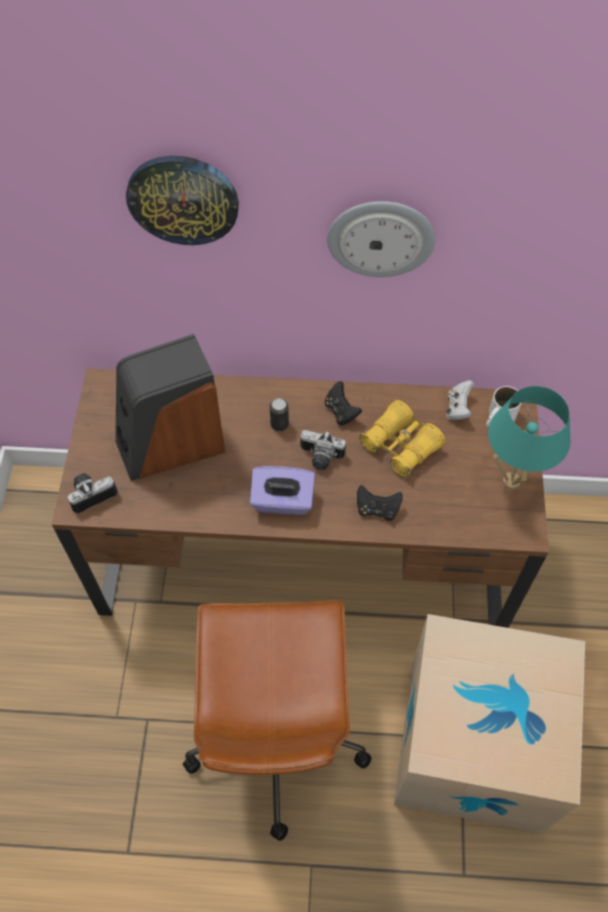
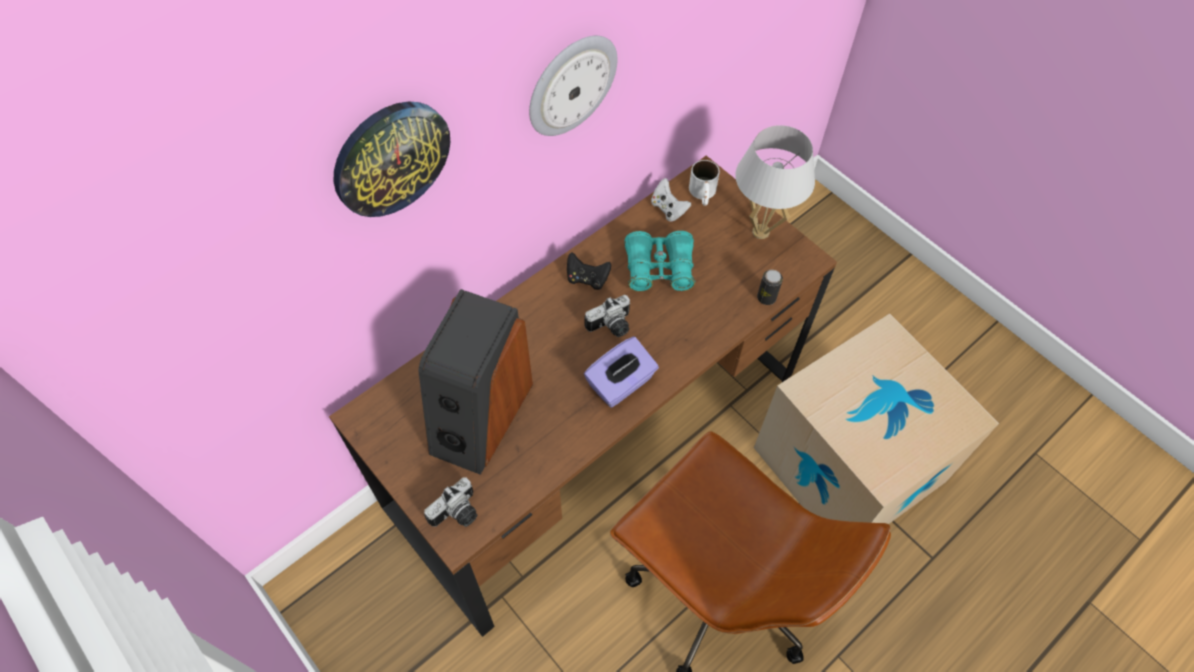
camera: 45 degrees left, 0 degrees up
camera [68,473,118,513] -> camera turned 150 degrees counterclockwise [424,477,478,527]
can [270,398,289,431] -> can moved to [757,270,783,305]
black game controller [357,485,402,521] -> none
yellow binoculars [359,400,445,477] -> turquoise binoculars [624,231,695,292]
turquoise table lamp [488,386,570,489] -> white table lamp [735,125,815,239]

